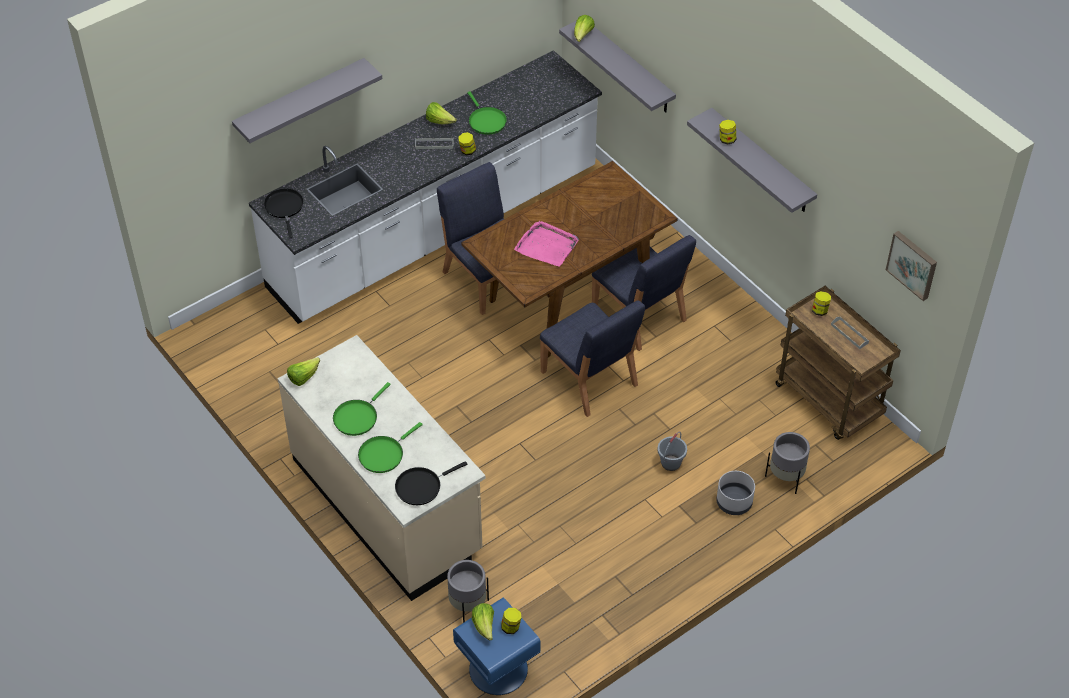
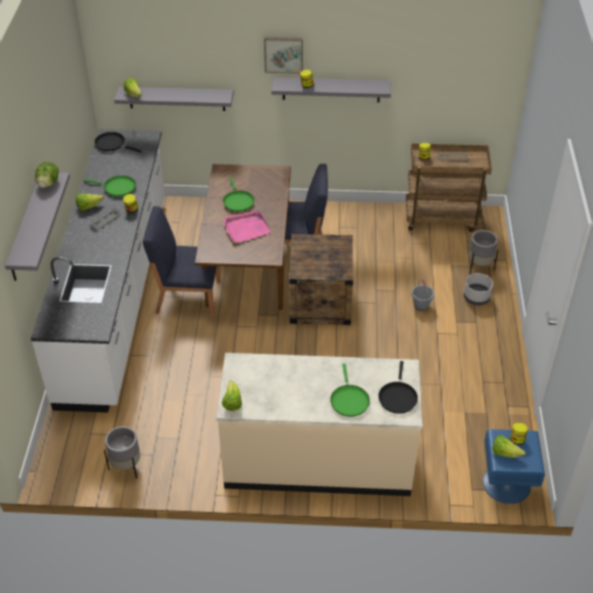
camera: 50 degrees left, 5 degrees down
black frying pan [264,188,304,239] -> black frying pan moved to [94,132,141,152]
green frying pan [333,382,391,436] -> green frying pan moved to [223,177,254,212]
grey planter [447,560,489,623] -> grey planter moved to [104,426,140,479]
blue chair [540,300,645,417] -> crate [289,234,353,325]
picture [886,231,937,301] -> picture moved to [264,37,303,74]
none -> lettuce [35,162,59,188]

